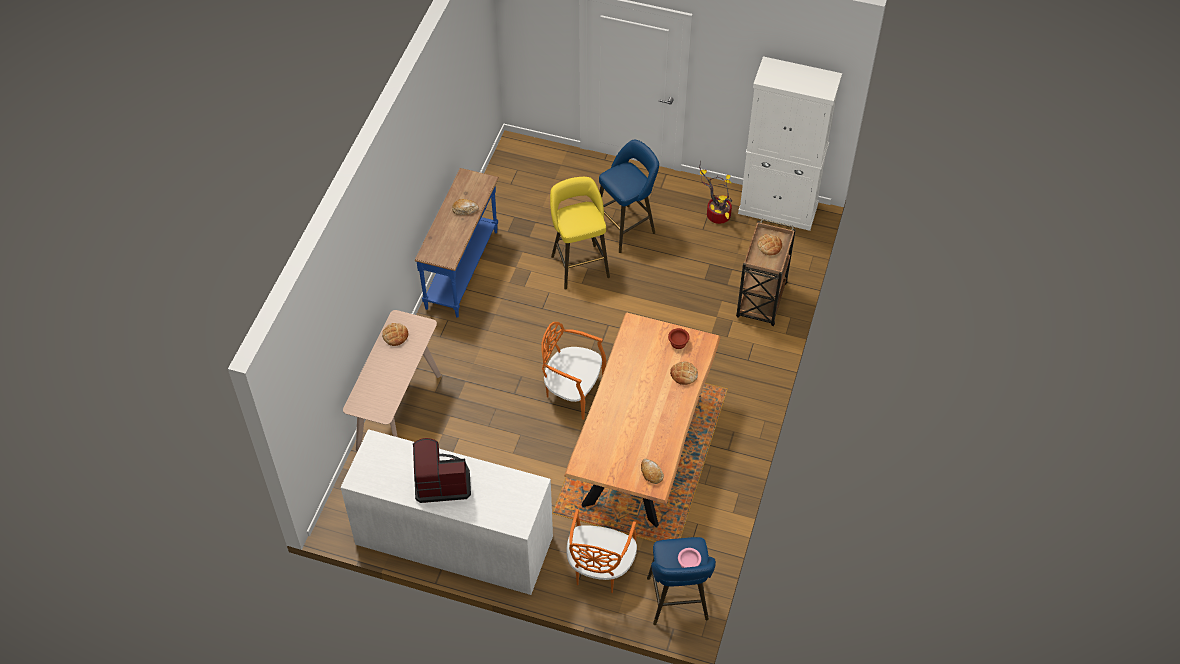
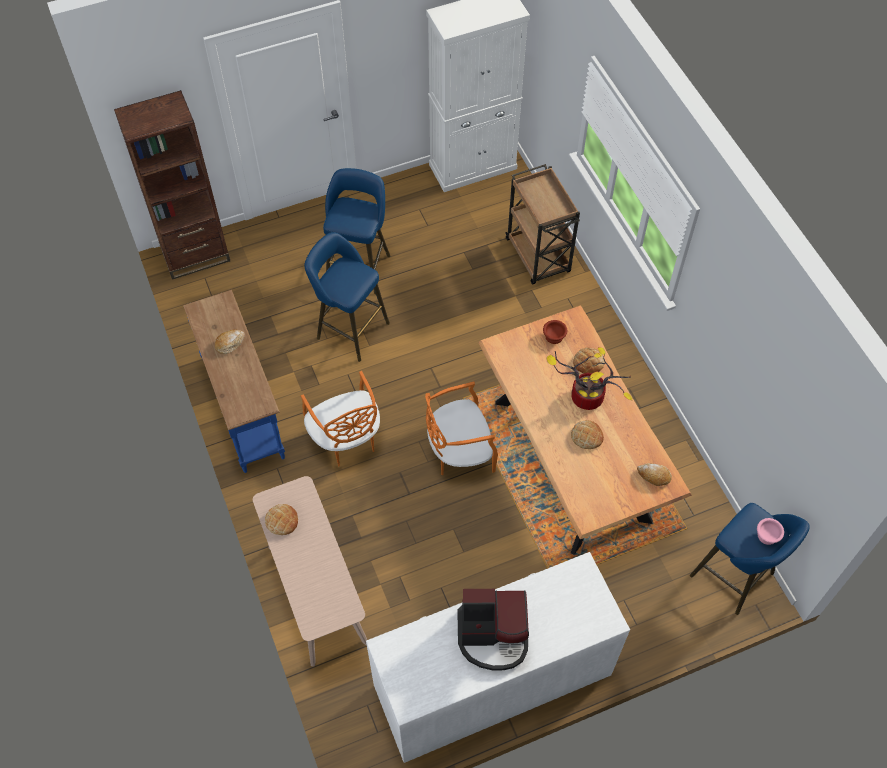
camera: 40 degrees left, 5 degrees up
coffee machine [413,438,471,503] -> coffee machine turned 135 degrees counterclockwise [457,589,529,671]
yellow stool [550,177,610,290] -> blue stool [304,232,390,362]
orange chair [566,509,637,593] -> orange chair moved to [301,371,380,466]
potted plant [699,161,732,224] -> potted plant moved to [547,347,632,410]
bread [757,234,782,255] -> bread moved to [571,420,604,449]
none -> brown bookcase [114,90,230,280]

